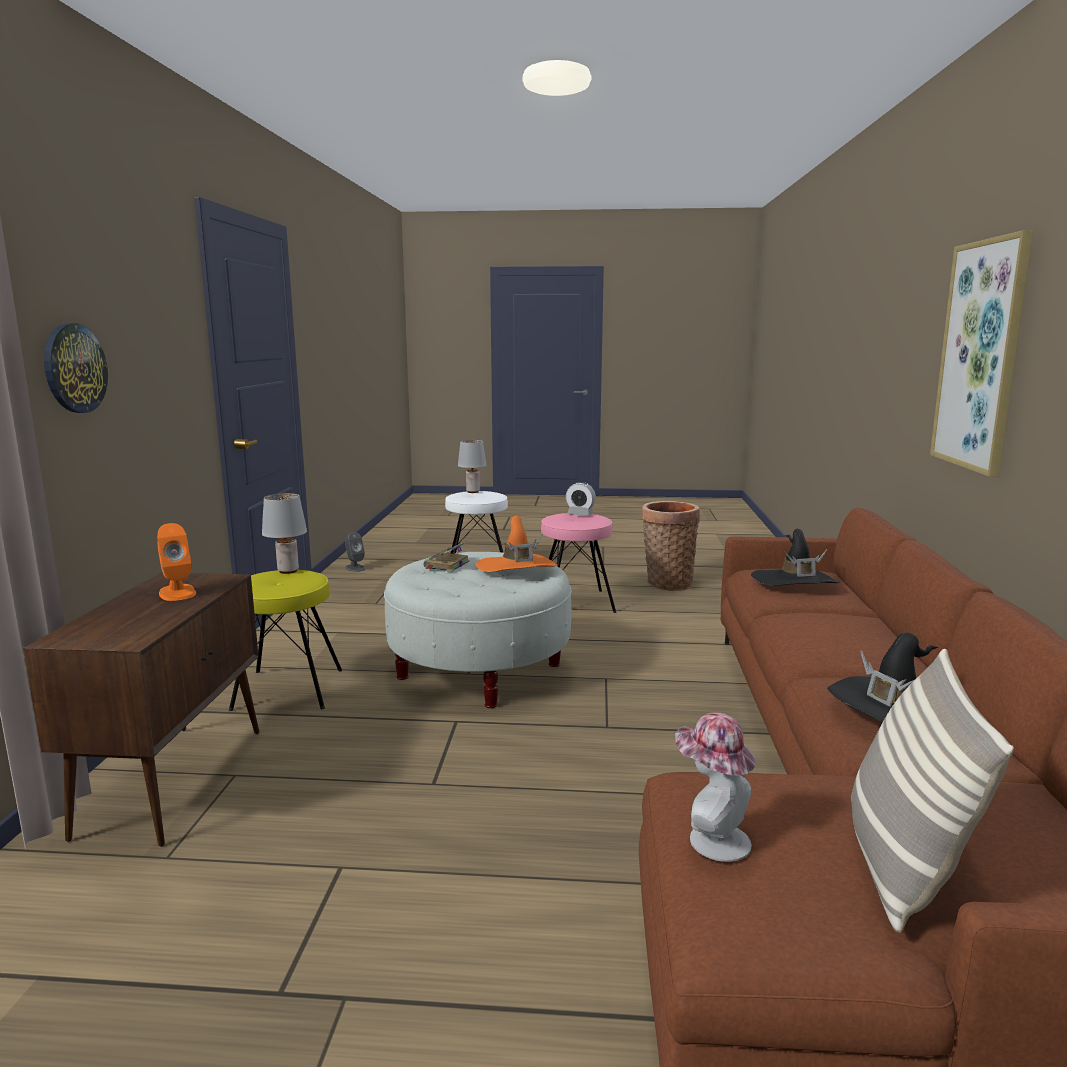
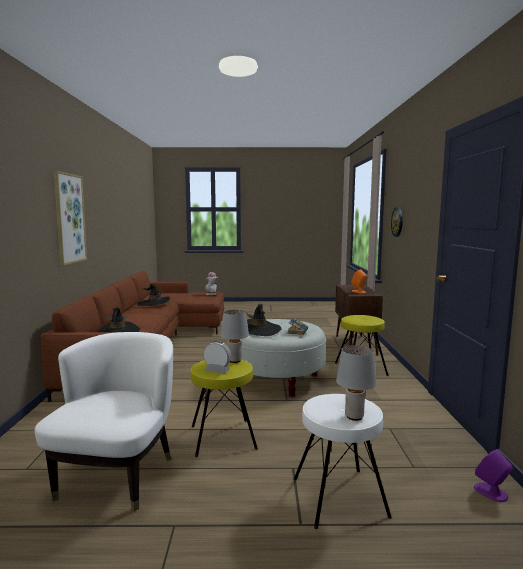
camera: 175 degrees right, 5 degrees down
grey table lamp [262,493,307,574] -> grey table lamp moved to [221,310,249,363]
grey speaker [345,532,365,572] -> purple speaker [474,449,512,502]
orange hat [475,516,558,572] -> black hat [247,304,281,336]
pink stool [541,513,616,613] -> yellow stool [191,360,258,457]
basket [642,501,700,591] -> white armchair [35,332,173,511]
pillow [851,649,1014,933] -> none

